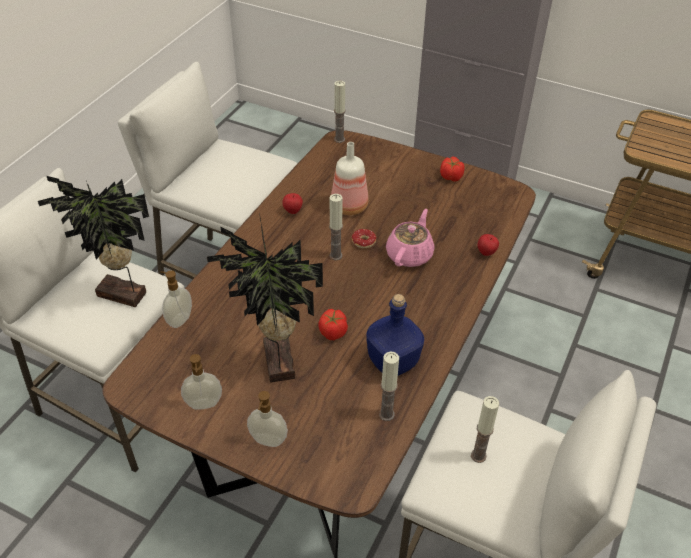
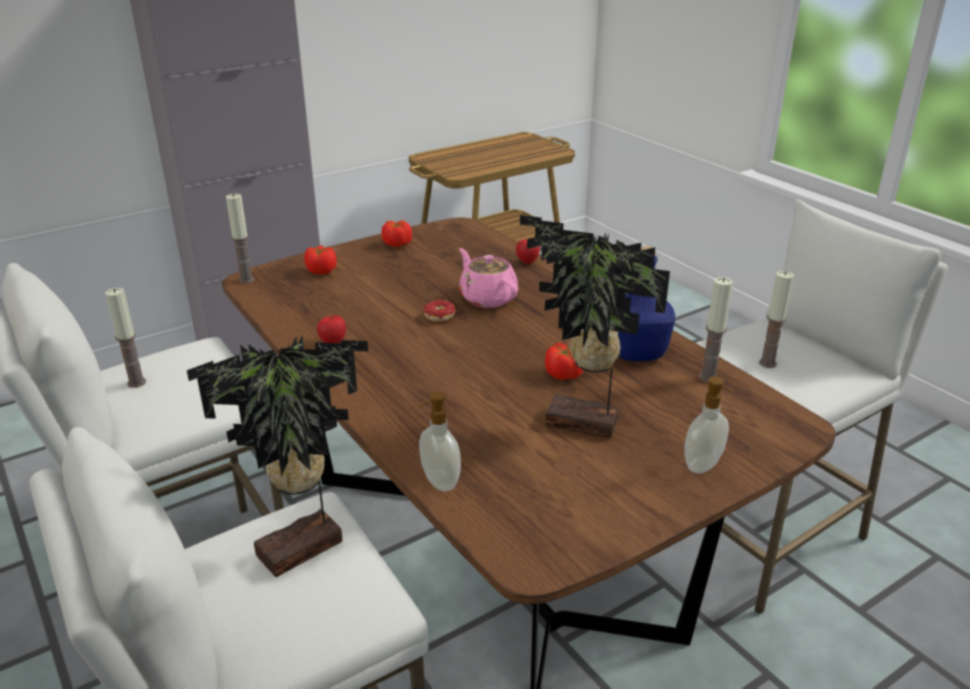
camera: 60 degrees left, 15 degrees down
soap dispenser [181,354,222,410] -> none
candle [329,194,343,260] -> candle moved to [105,288,146,388]
bottle [331,142,369,215] -> none
none -> tomato [304,246,337,274]

